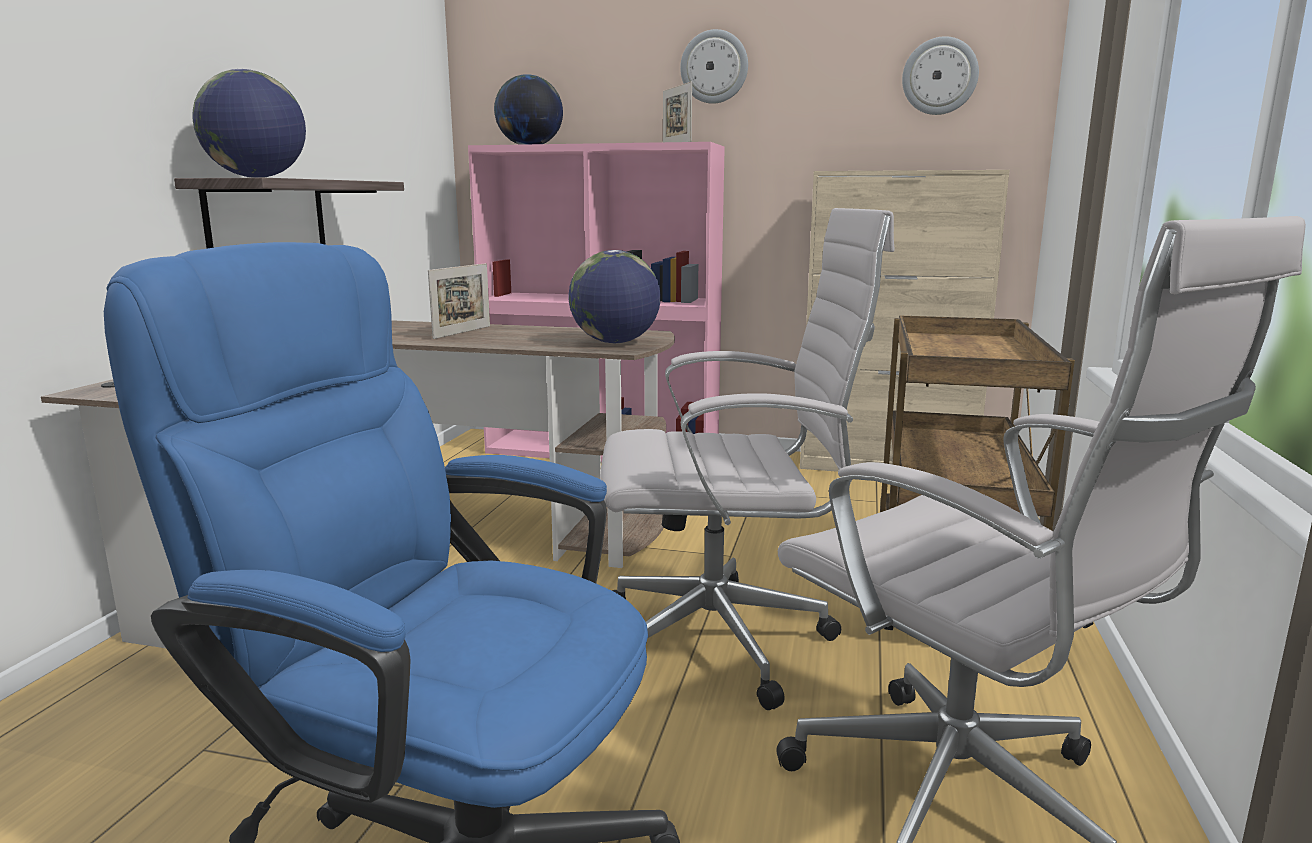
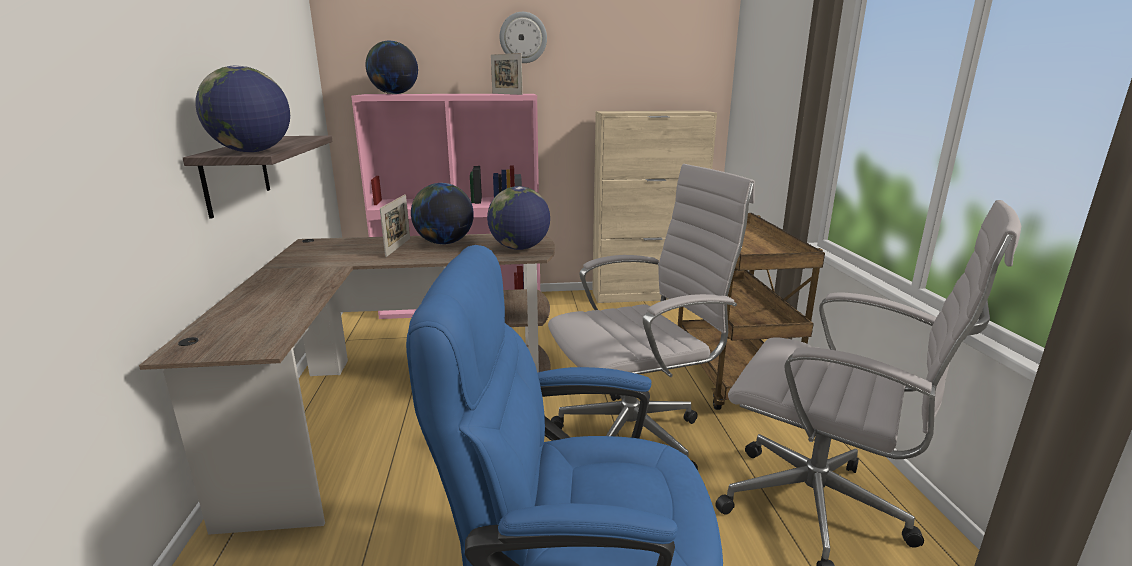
camera: 20 degrees left, 5 degrees up
wall clock [902,36,979,115] -> none
none -> globe [411,183,474,244]

